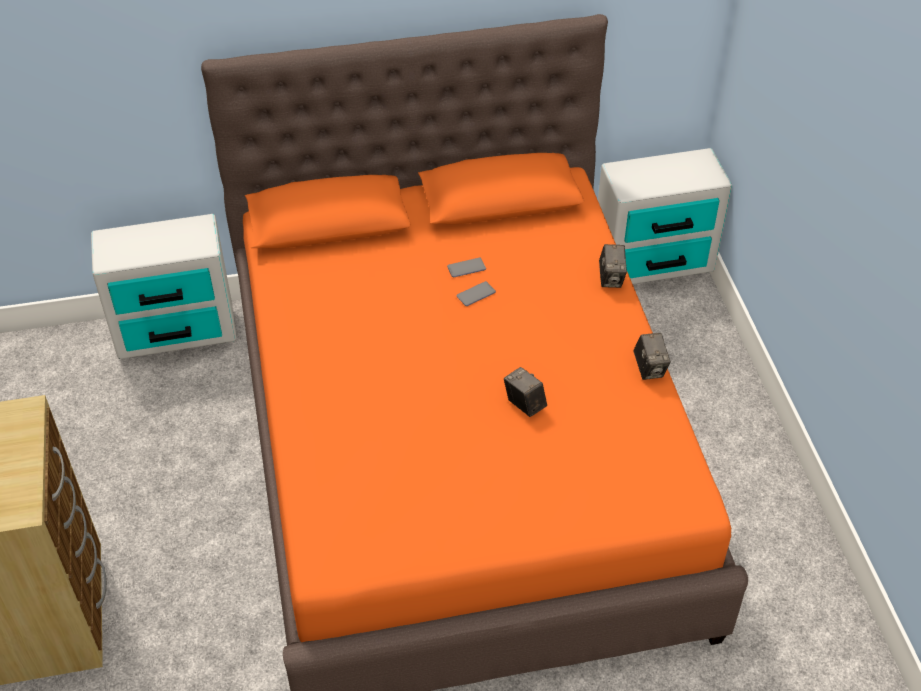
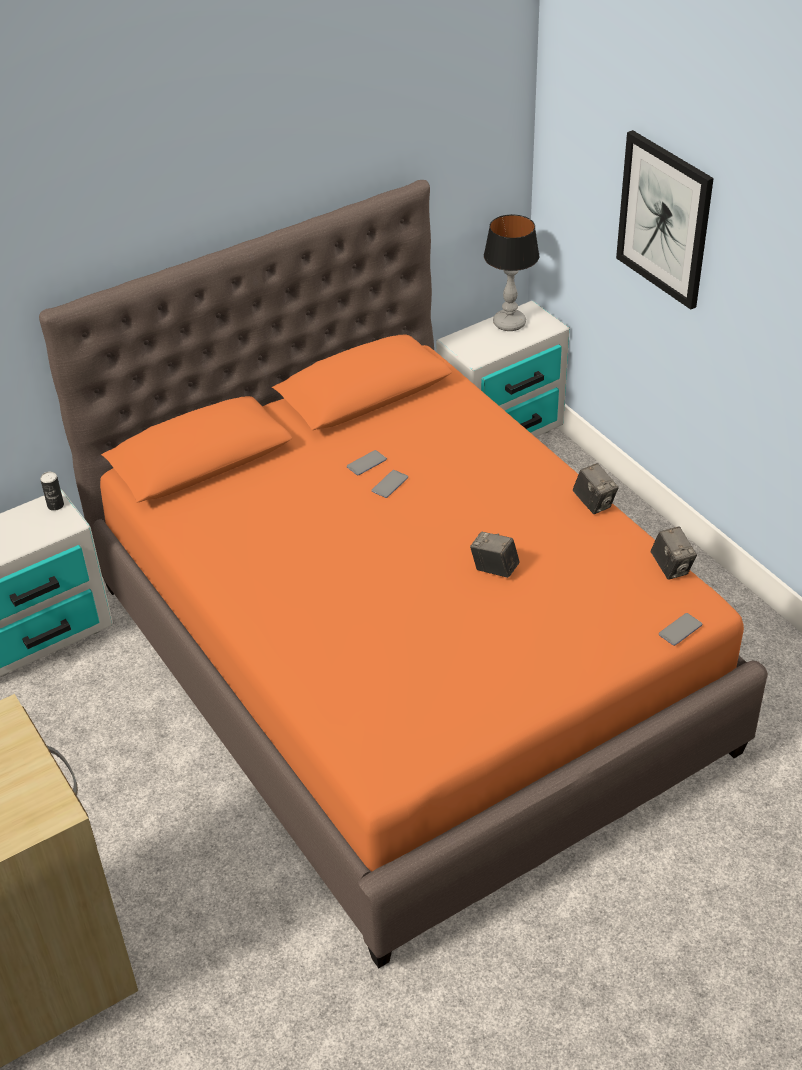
camera: 20 degrees left, 5 degrees down
camera [599,244,627,288] -> camera moved to [651,527,697,580]
none -> can [40,472,64,511]
none -> table lamp [484,214,539,331]
none -> picture [616,130,714,310]
none -> phone [659,613,703,646]

